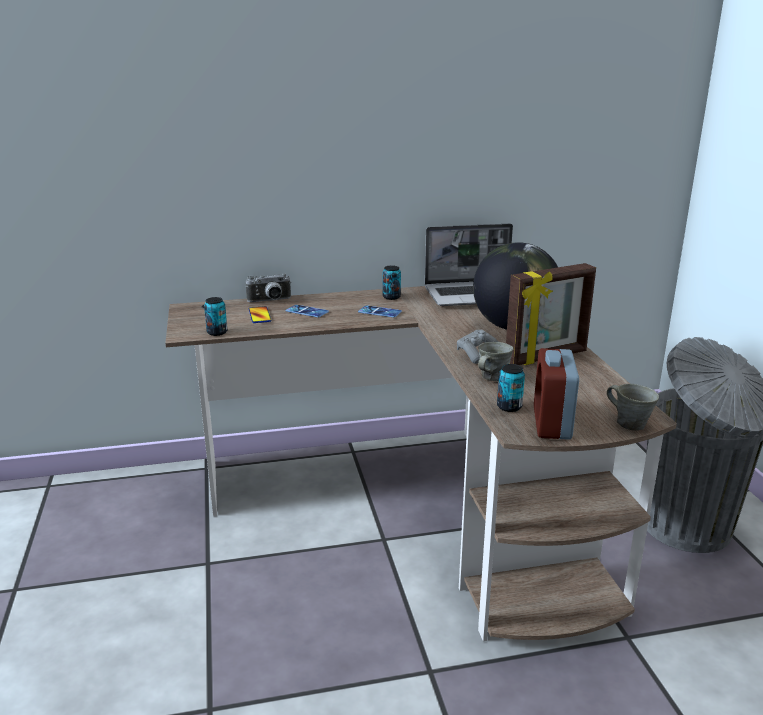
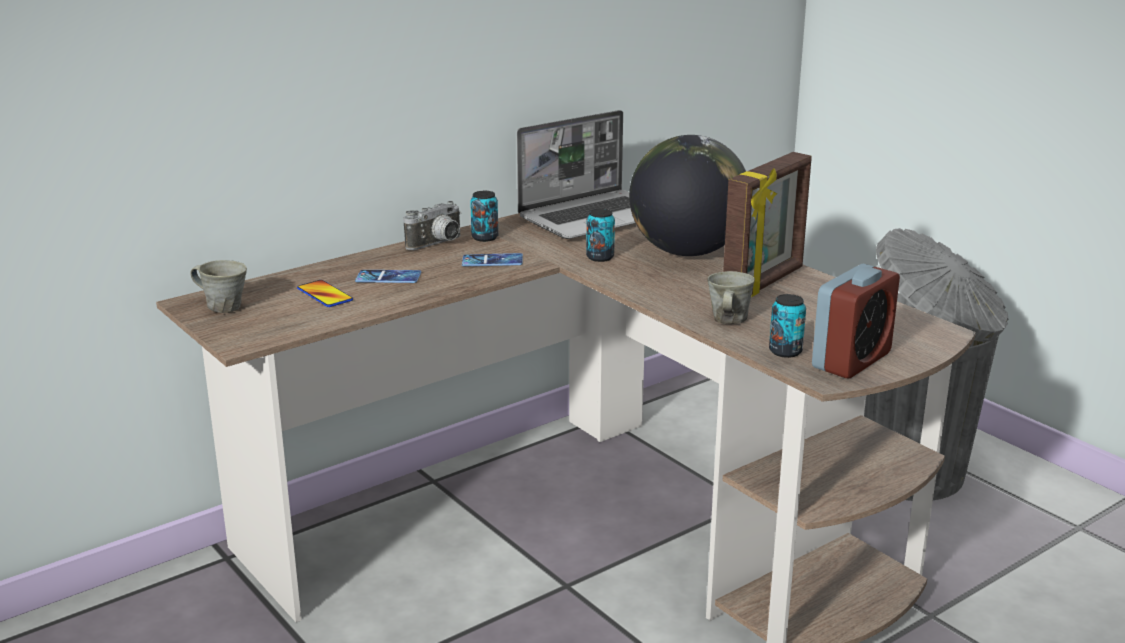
camera: 25 degrees left, 0 degrees up
can [204,297,227,336] -> can moved to [586,209,615,262]
camera [246,273,291,302] -> camera moved to [404,201,461,250]
grey game controller [457,330,499,364] -> none
alarm clock [534,348,579,440] -> alarm clock turned 120 degrees counterclockwise [812,263,900,378]
grey mug [607,384,659,431] -> grey mug moved to [190,260,247,313]

